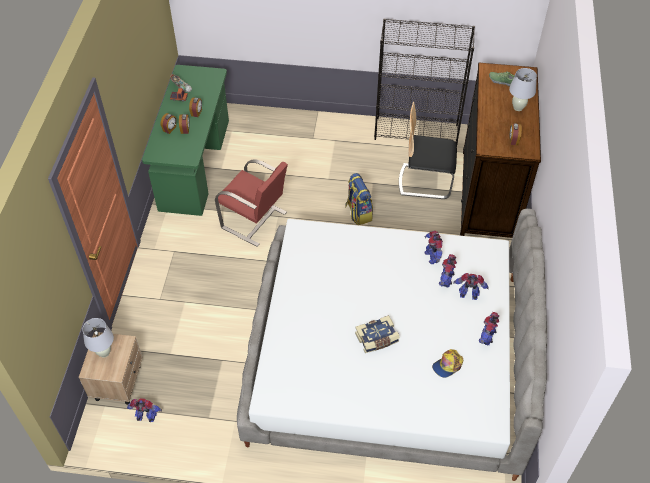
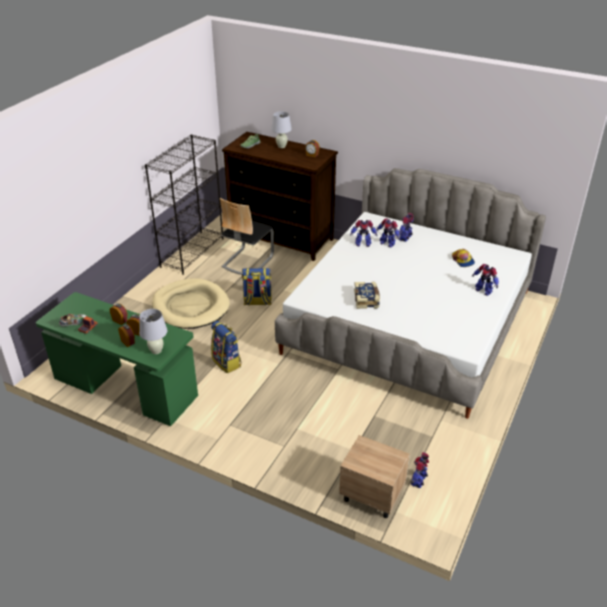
camera: 70 degrees left, 15 degrees down
white table lamp [82,318,114,358] -> white table lamp moved to [139,309,167,354]
red chair [215,160,288,247] -> backpack [211,321,241,374]
book [355,315,400,353] -> book moved to [354,282,380,309]
toy robot [479,312,499,345] -> toy robot moved to [472,264,499,296]
none -> beige dog bed [152,278,230,329]

